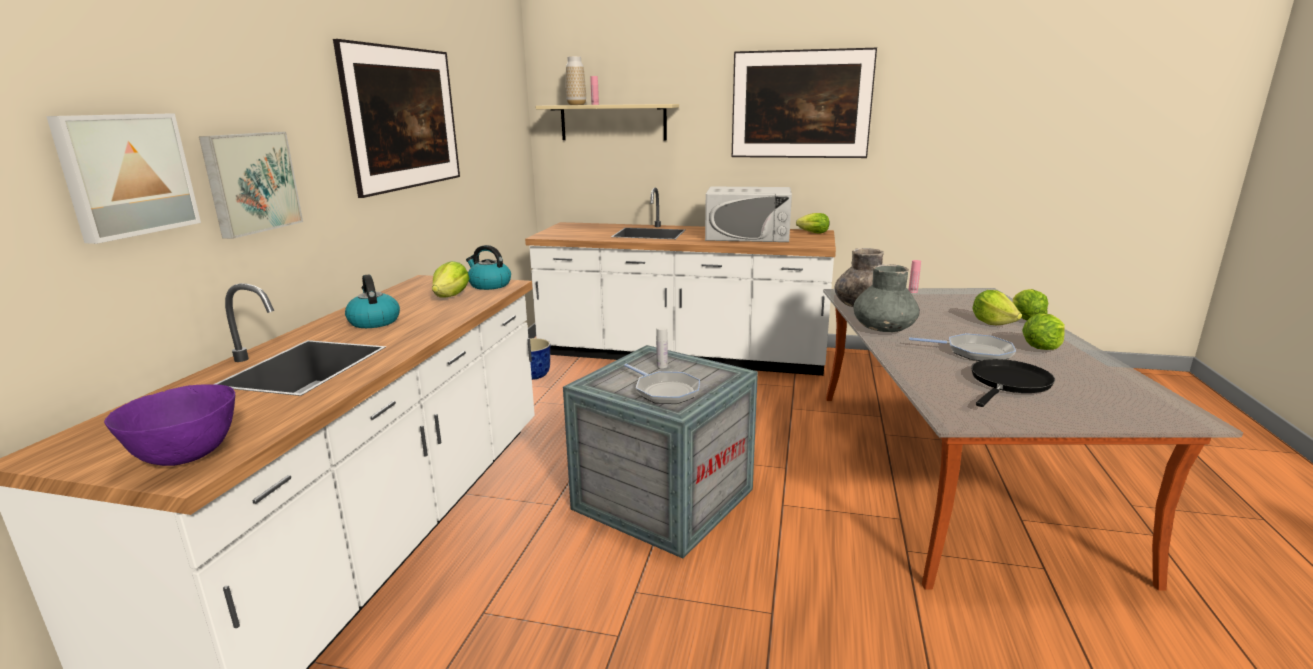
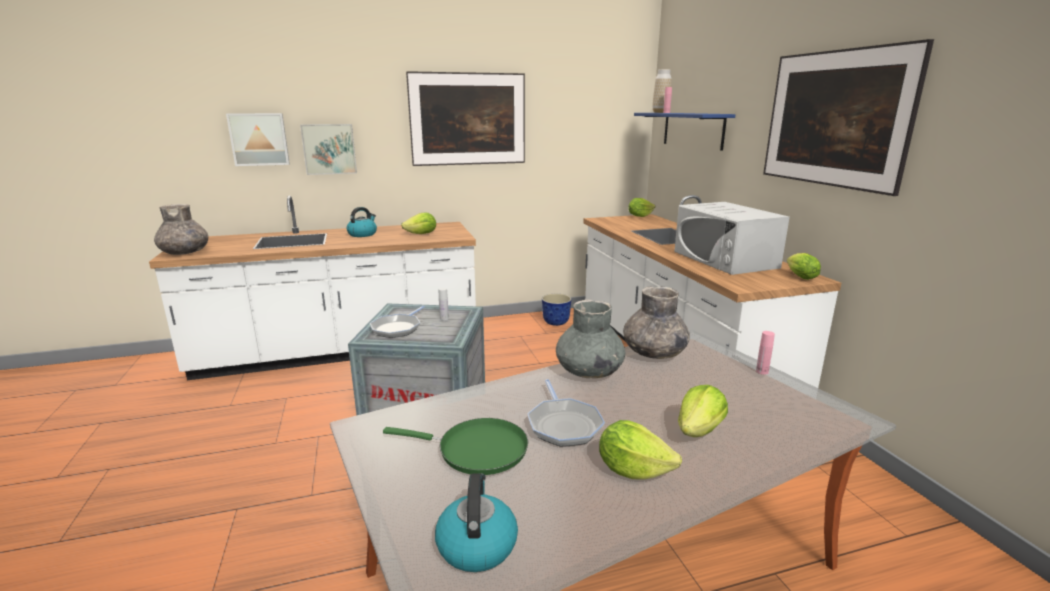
camera: 60 degrees right, 0 degrees up
purple bowl [104,384,235,466] -> grey vase [154,204,208,255]
kettle [466,245,511,290] -> kettle moved to [435,473,518,572]
beige shelf [536,104,679,140] -> blue shelf [634,113,736,151]
black frying pan [971,359,1055,407] -> green frying pan [383,418,528,475]
lettuce [1012,289,1048,320] -> lettuce moved to [628,198,655,217]

